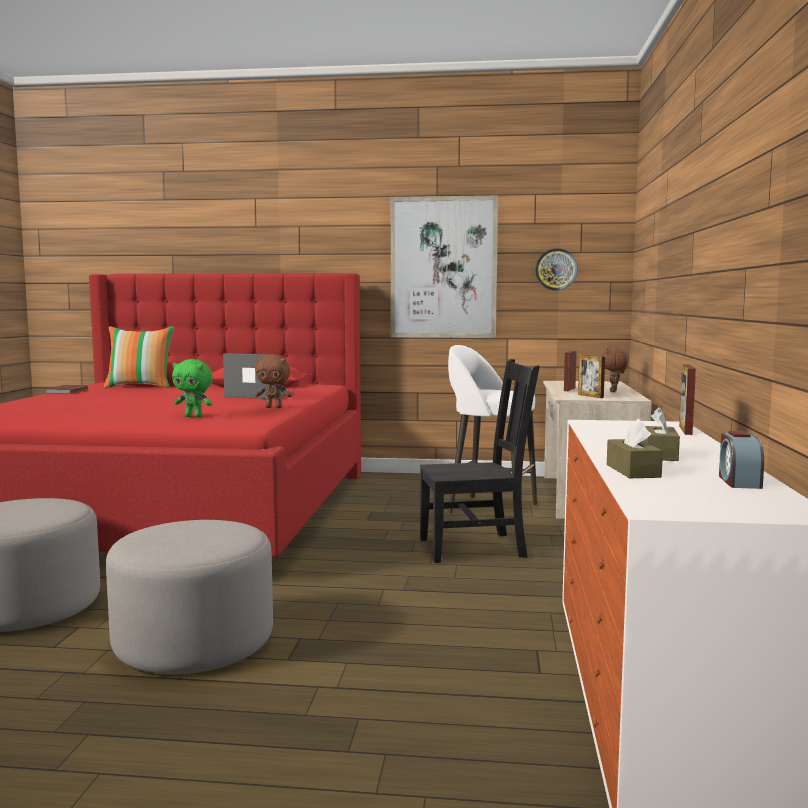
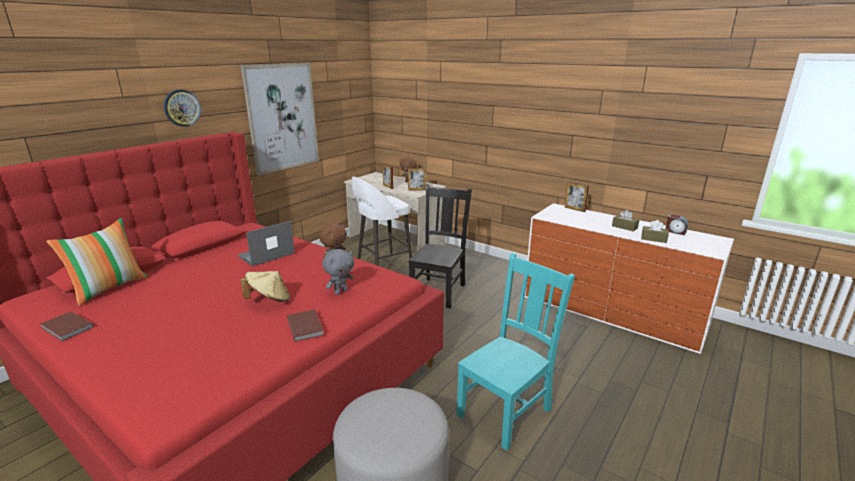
camera: 60 degrees left, 15 degrees up
grey ottoman [106,520,273,674] -> turquoise chair [456,253,575,451]
green plush toy [172,359,213,418] -> grey plush toy [322,249,354,294]
wall clock [535,248,578,291] -> wall clock moved to [164,89,201,127]
none -> beige hat [241,271,290,302]
none -> brown book [287,309,324,342]

